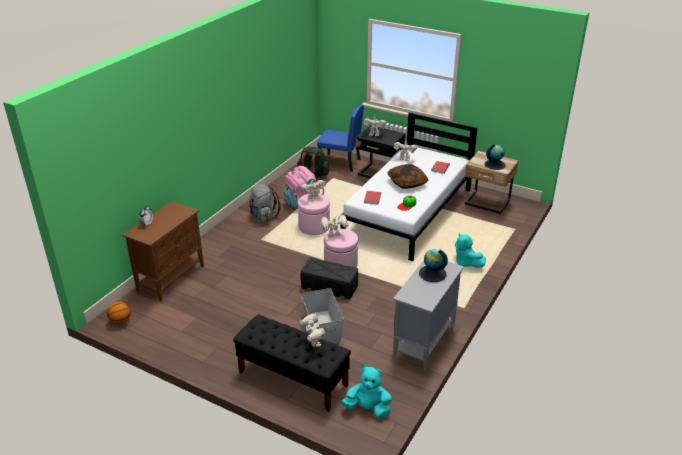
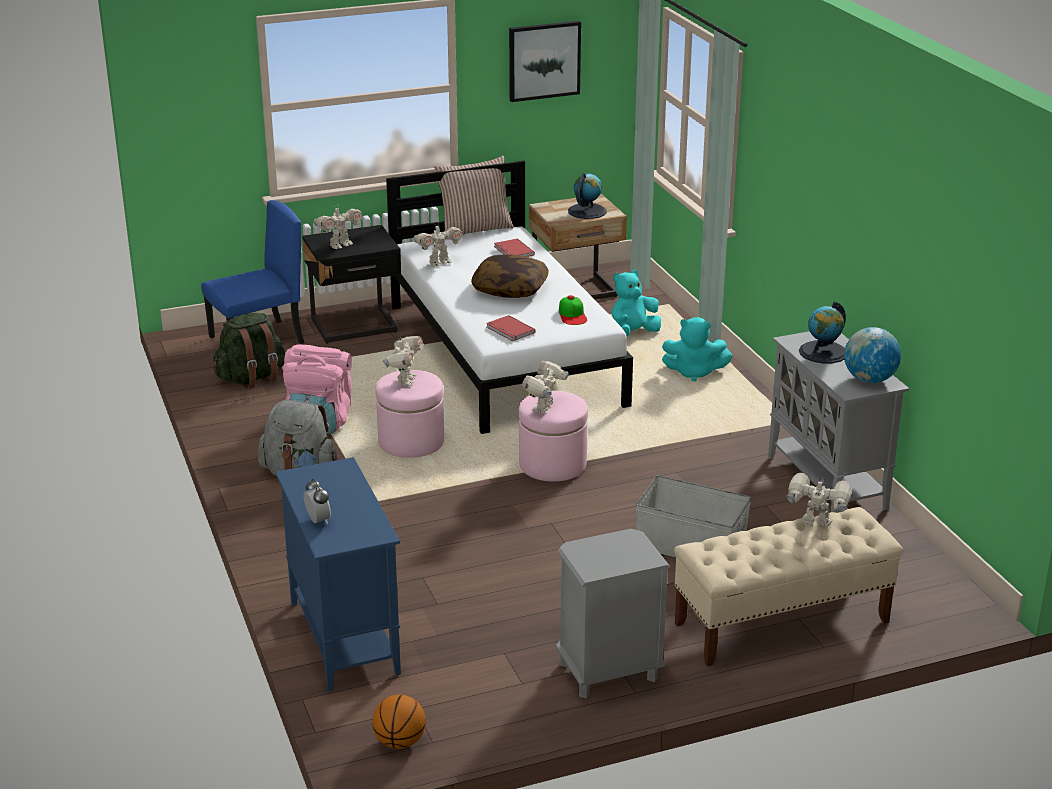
camera: 50 degrees left, 5 degrees down
brown cabinet [122,201,204,301] -> blue cabinet [276,457,401,691]
black bench [233,314,351,412] -> beige bench [674,507,903,667]
black storage box [301,258,358,299] -> none
turquoise plush toy [341,365,392,419] -> turquoise plush toy moved to [611,270,661,336]
none -> pillow [434,156,514,235]
none -> picture [509,21,581,102]
none -> grey nightstand [556,529,671,699]
none -> globe [844,327,901,383]

